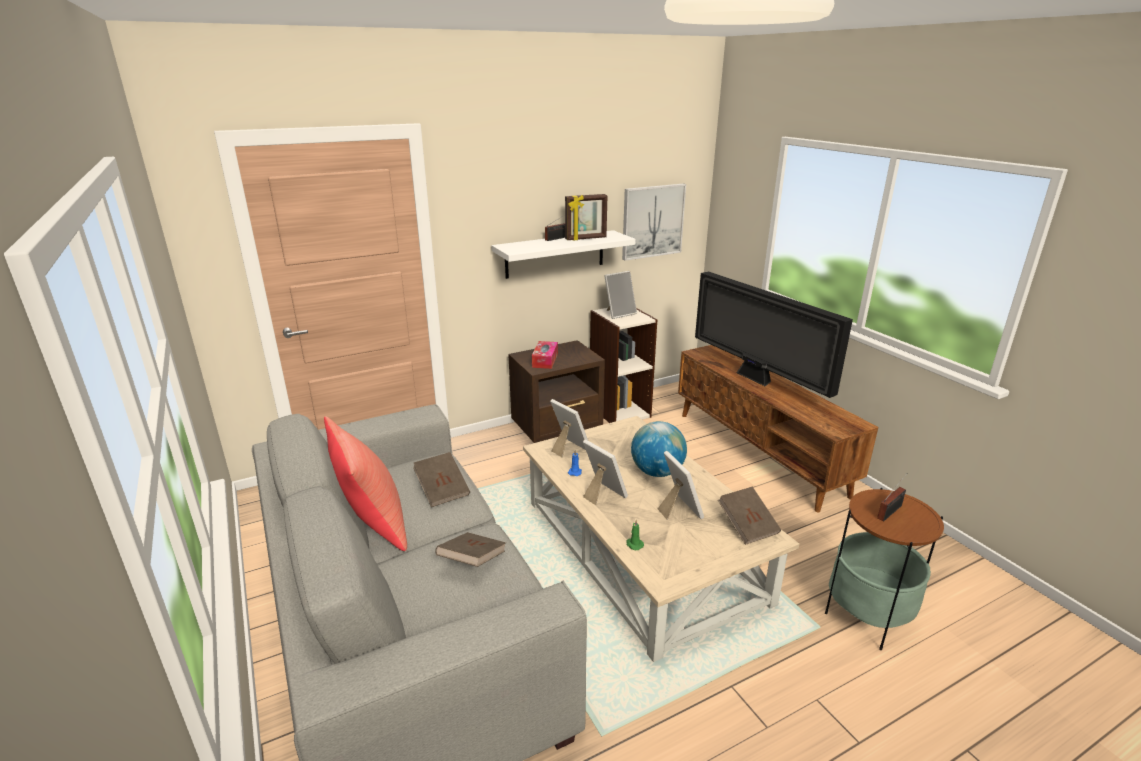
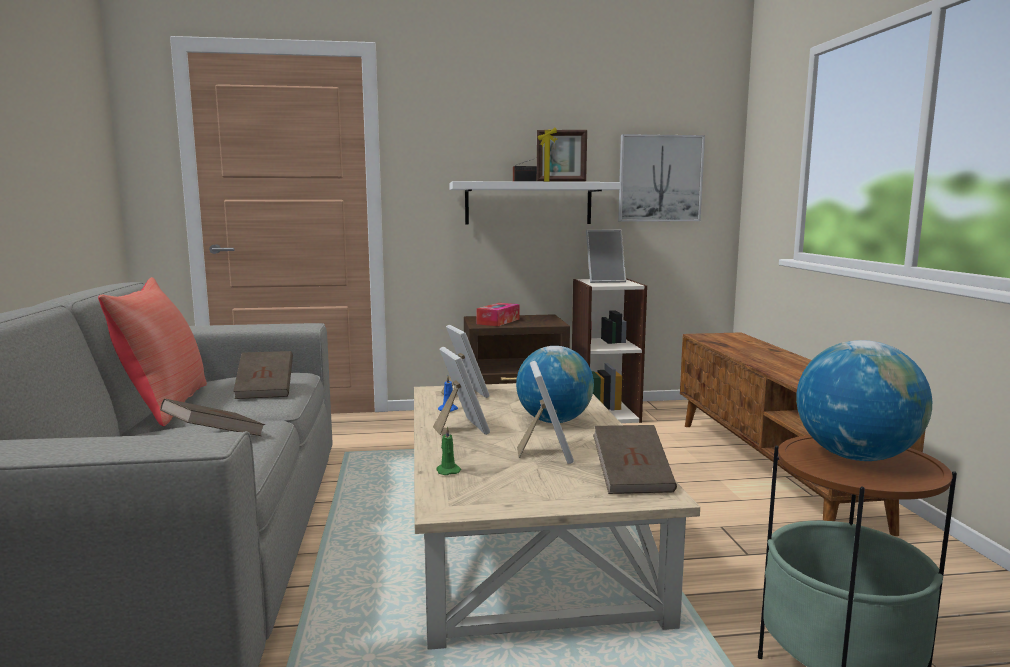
camera: 20 degrees right, 15 degrees down
television [695,271,853,398] -> none
radio [877,473,907,522] -> globe [796,340,932,461]

